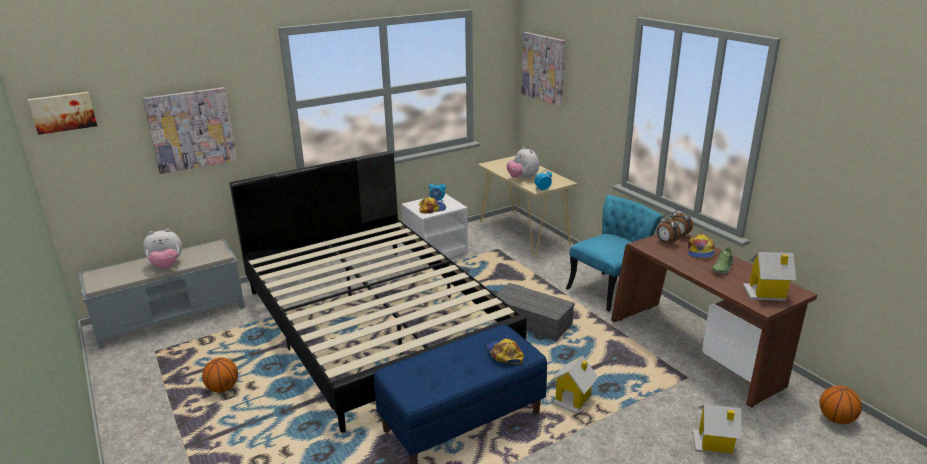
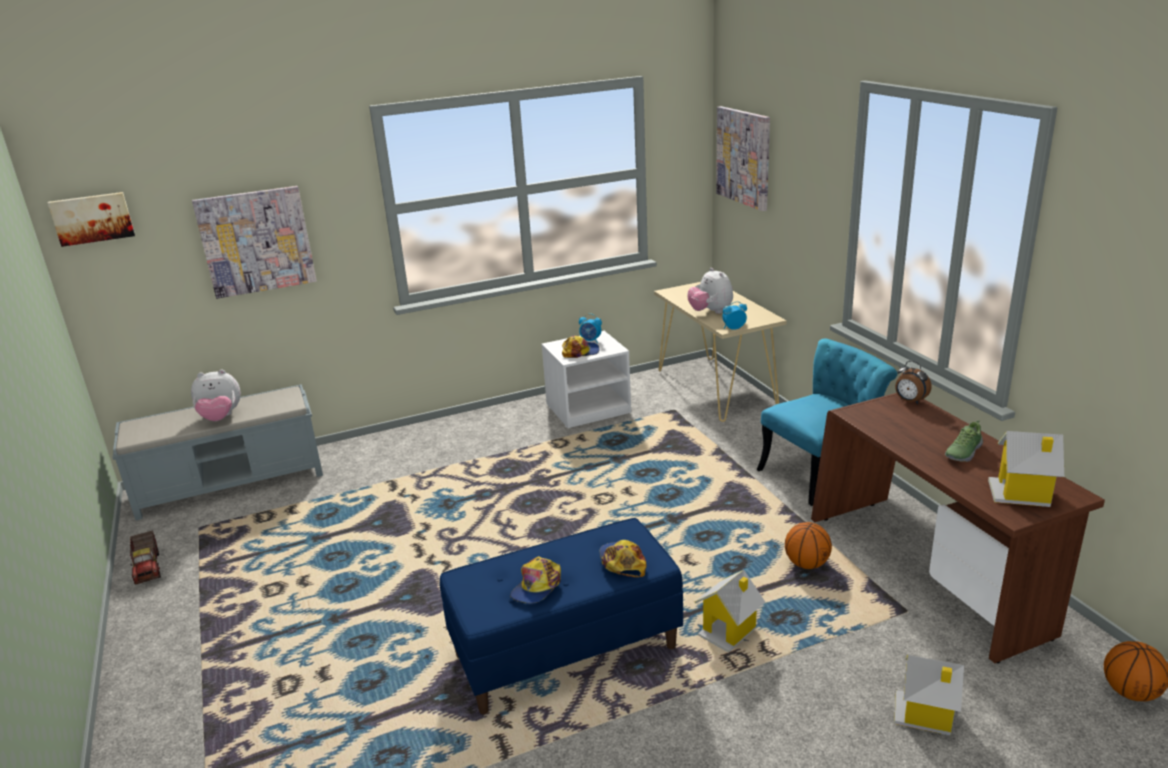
camera: 10 degrees right, 0 degrees up
basketball [202,357,238,393] -> basketball moved to [785,522,832,569]
black bed [230,151,527,433] -> none
grey storage box [495,283,575,341] -> none
alarm clock [657,214,681,245] -> none
cap [688,234,715,258] -> cap moved to [510,556,561,603]
none -> toy truck [130,531,161,584]

